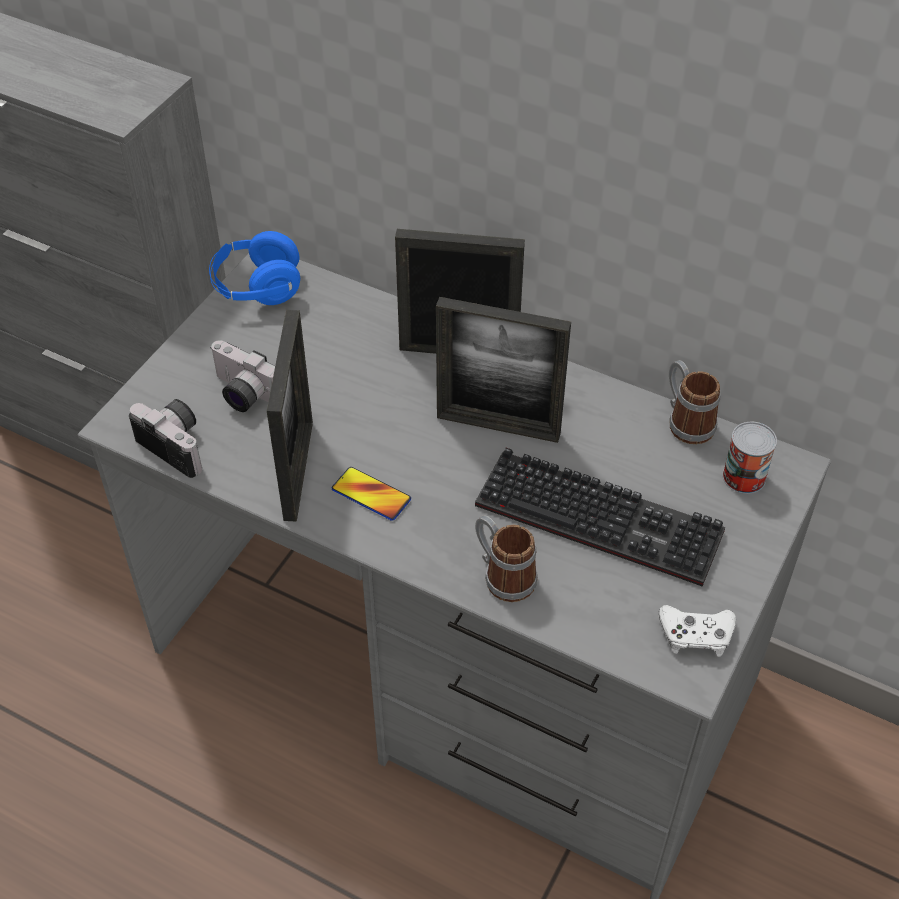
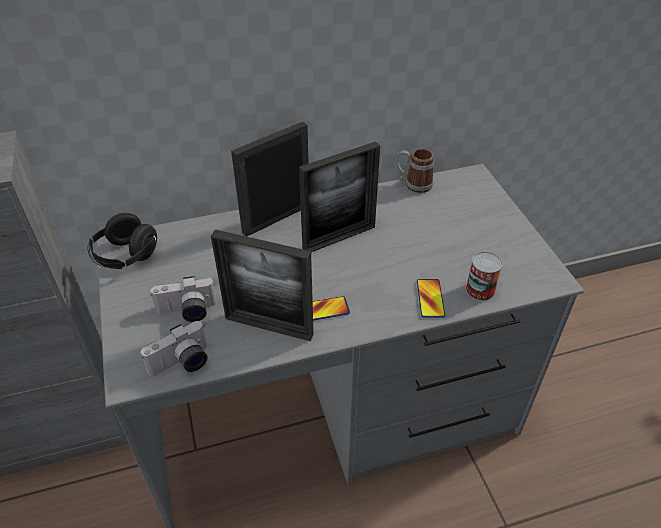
camera: 45 degrees left, 5 degrees down
camera [129,399,202,478] -> camera turned 150 degrees clockwise [141,321,208,376]
blue headphones [209,231,300,305] -> black headphones [87,213,157,269]
picture frame [267,310,313,522] -> picture frame turned 150 degrees clockwise [211,229,314,341]
keyboard [475,448,725,587] -> none
mug [475,515,538,602] -> phone [417,279,445,318]
white game controller [658,605,736,657] -> none
can [722,422,777,494] -> can moved to [466,251,503,301]

